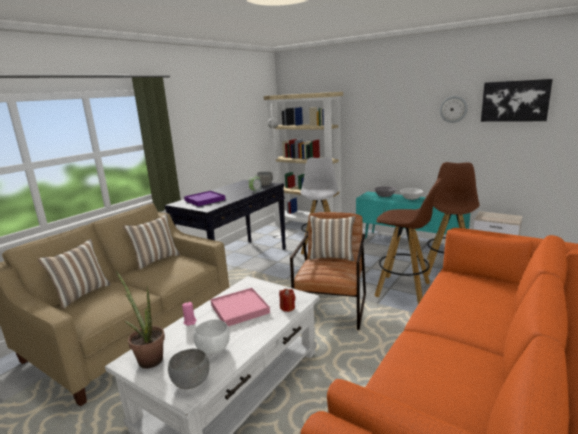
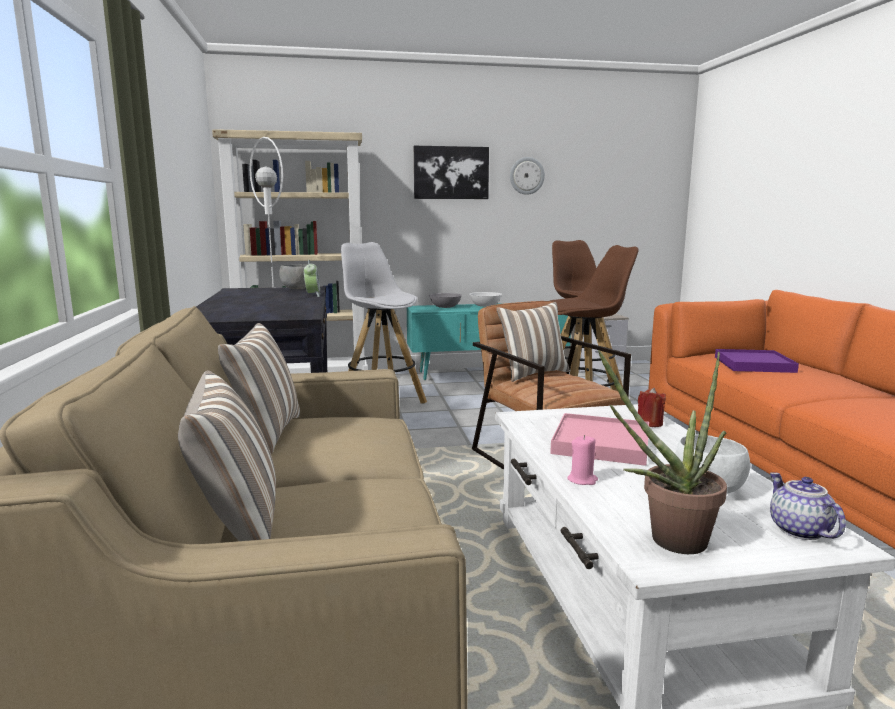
camera: 45 degrees left, 5 degrees down
grey bowl [168,349,210,389] -> teapot [770,472,846,540]
purple tray [184,191,225,206] -> purple tray moved to [715,349,799,373]
picture [481,79,553,122] -> picture moved to [414,146,489,199]

